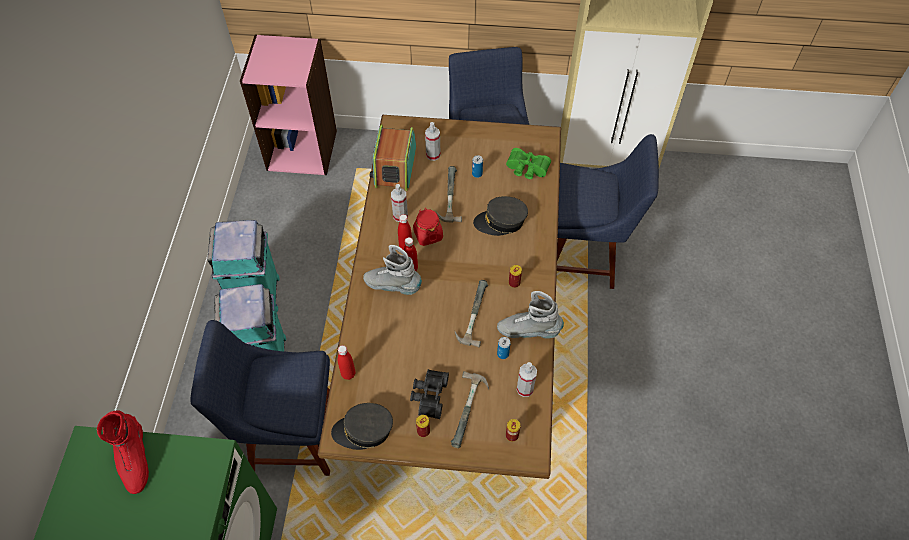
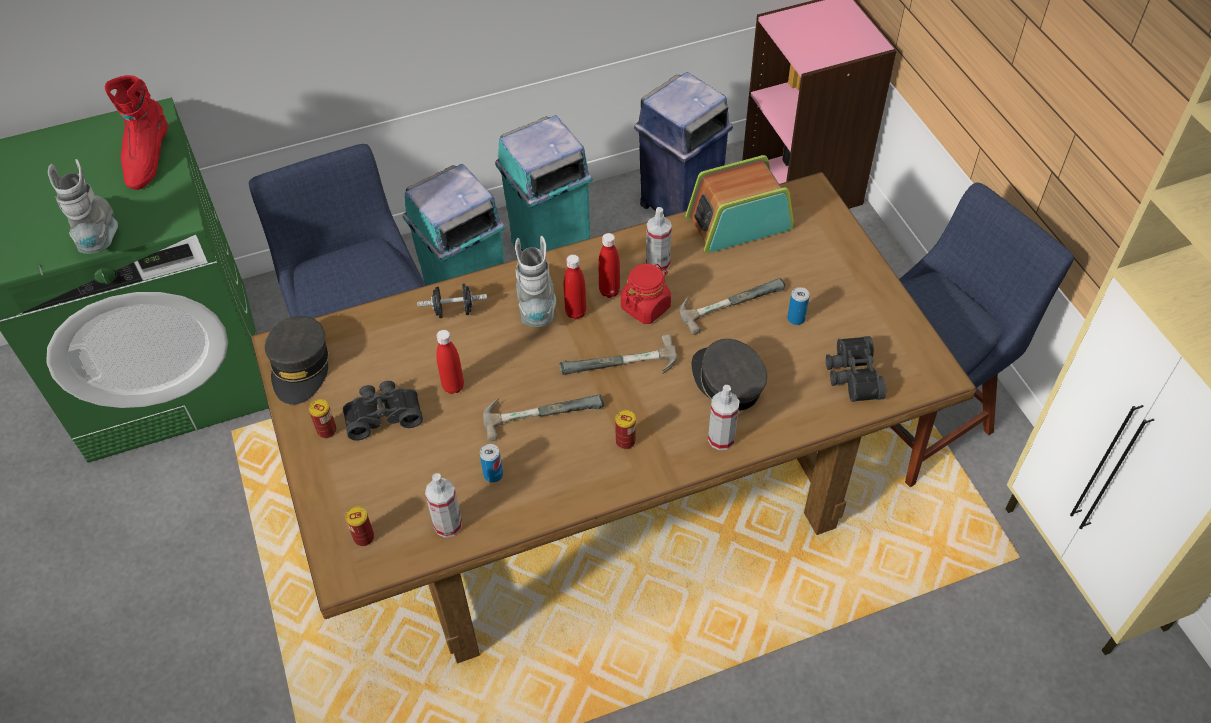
camera: 65 degrees right, 5 degrees down
red boot [97,410,149,494] -> red boot turned 45 degrees counterclockwise [105,75,168,190]
grey cap [331,403,393,450] -> grey cap turned 150 degrees counterclockwise [265,316,329,404]
red bottle [338,345,355,380] -> red bottle moved to [436,330,464,394]
spray bottle [425,122,441,161] -> spray bottle moved to [708,385,740,450]
hammer [451,371,489,448] -> hammer moved to [559,334,677,375]
grey boot [497,291,564,339] -> grey boot moved to [48,159,118,254]
green binoculars [506,148,551,179] -> black binoculars [826,336,886,402]
blue chair [557,134,659,289] -> none
none -> black dumbbell [417,283,487,318]
none -> blue trash can [634,72,733,217]

